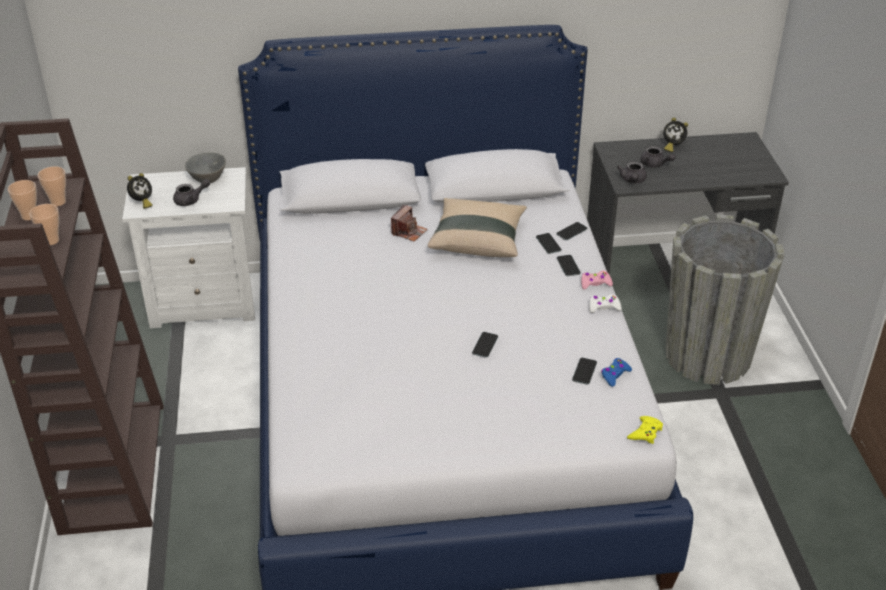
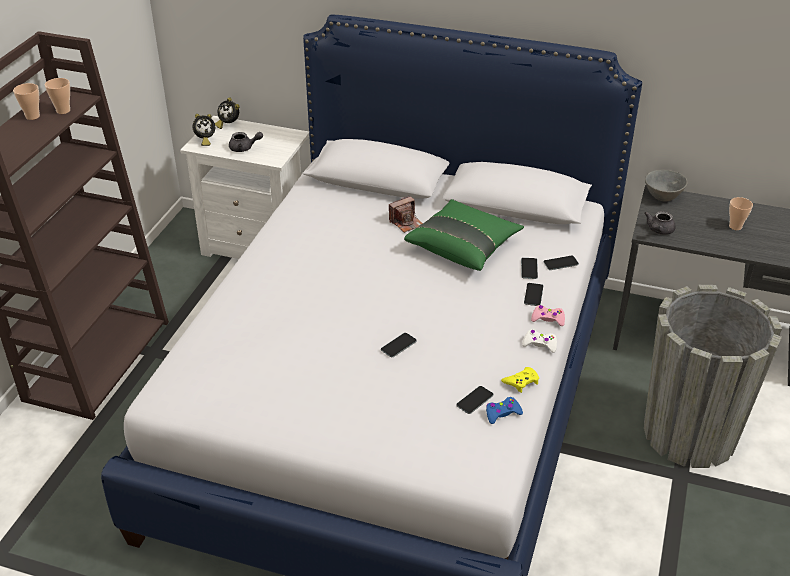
camera: 25 degrees right, 0 degrees up
cup [29,204,59,245] -> cup moved to [729,197,753,230]
grey bowl [185,152,226,183] -> grey bowl moved to [645,170,687,202]
beige pillow [428,198,527,257] -> green pillow [404,199,524,271]
yellow game controller [627,416,663,444] -> yellow game controller moved to [501,367,539,393]
grey teapot [641,146,675,167] -> none
alarm clock [663,118,688,152] -> alarm clock moved to [215,97,240,129]

